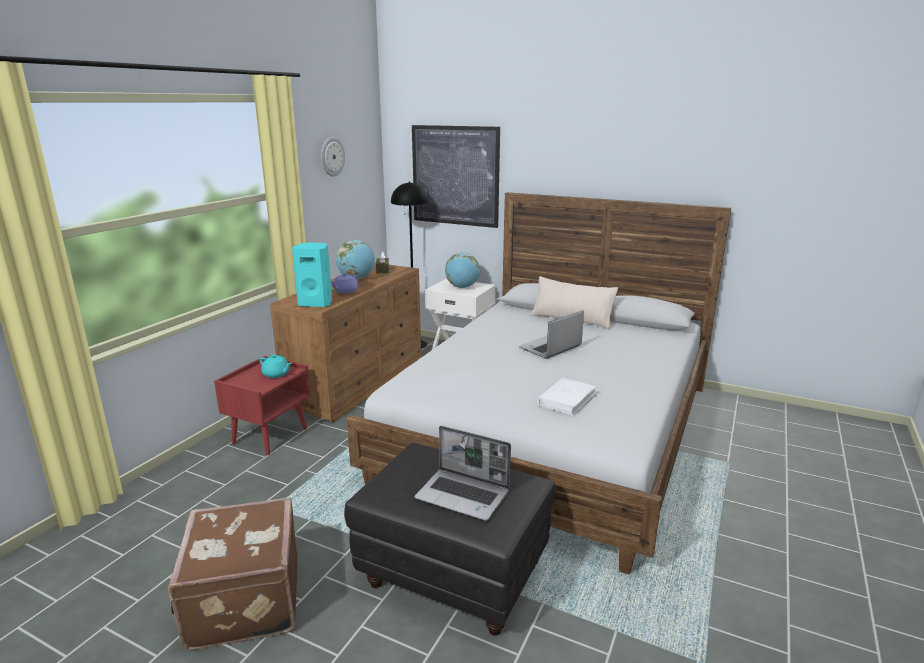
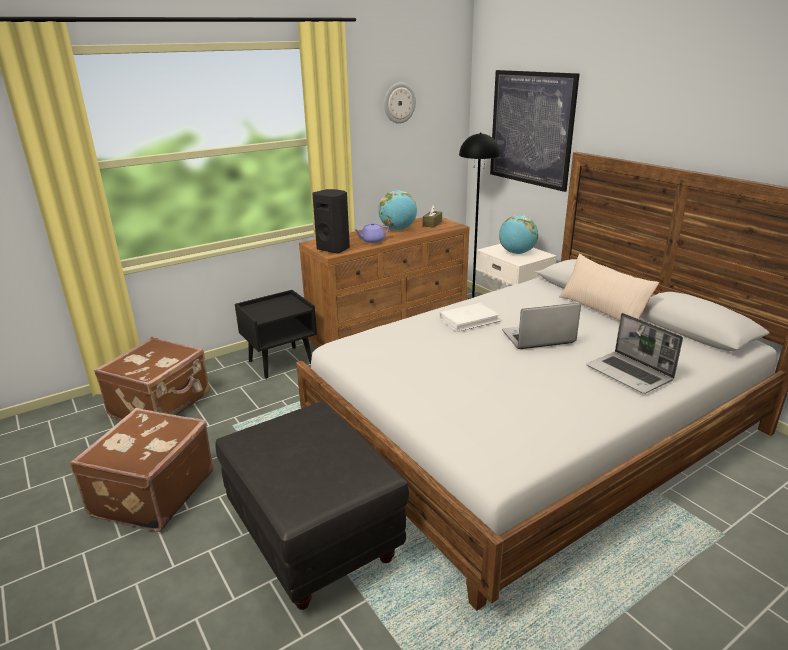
camera: 30 degrees right, 5 degrees up
red nightstand [214,356,311,455] -> black nightstand [235,290,317,379]
turquoise teapot [259,354,292,378] -> none
turquoise speaker [292,243,332,307] -> black speaker [313,189,350,254]
laptop [415,426,511,521] -> laptop moved to [586,313,683,394]
white book [537,378,597,415] -> white book moved to [439,303,500,332]
none -> brown suitcase [94,337,210,420]

